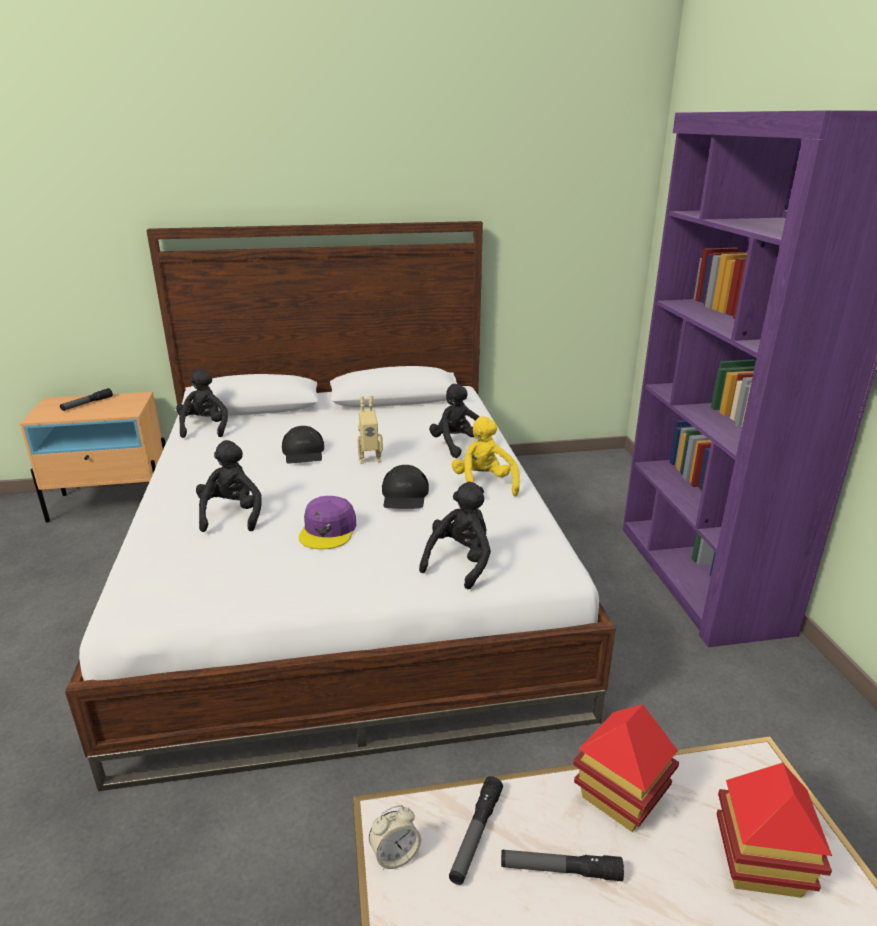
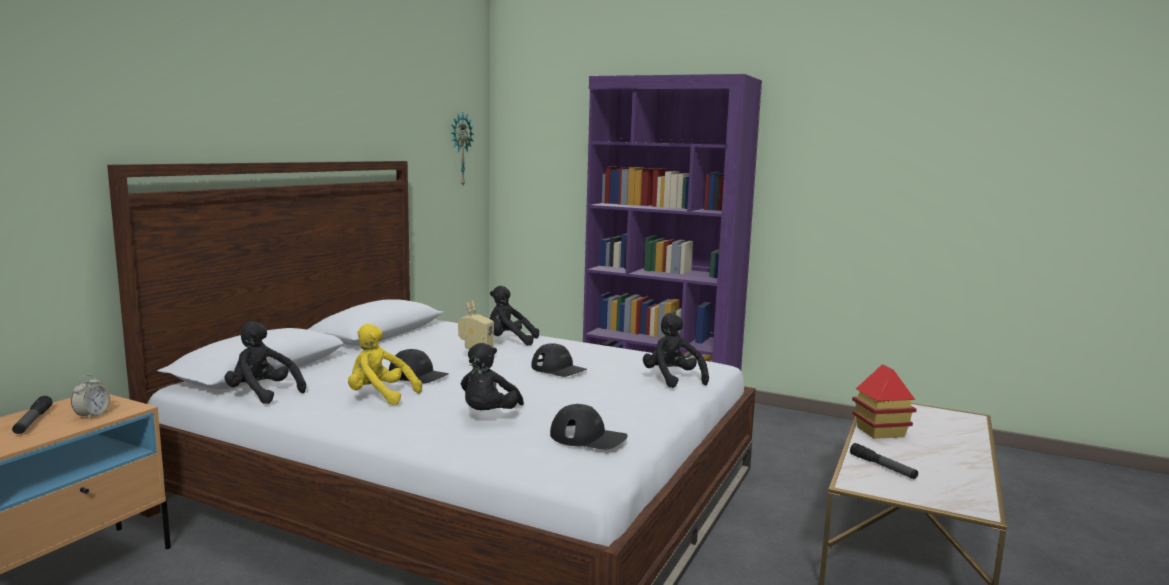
camera: 55 degrees left, 15 degrees down
black plush toy [196,440,262,532] -> black plush toy turned 105 degrees counterclockwise [460,343,524,410]
purple cap [299,496,357,549] -> none
alarm clock [369,805,421,870] -> alarm clock moved to [71,375,110,419]
yellow plush toy [452,416,520,496] -> yellow plush toy moved to [348,324,422,405]
flashlight [501,850,624,881] -> none
toy house [717,763,832,898] -> none
none -> wall clock [451,113,474,185]
none -> black cap [550,404,628,450]

